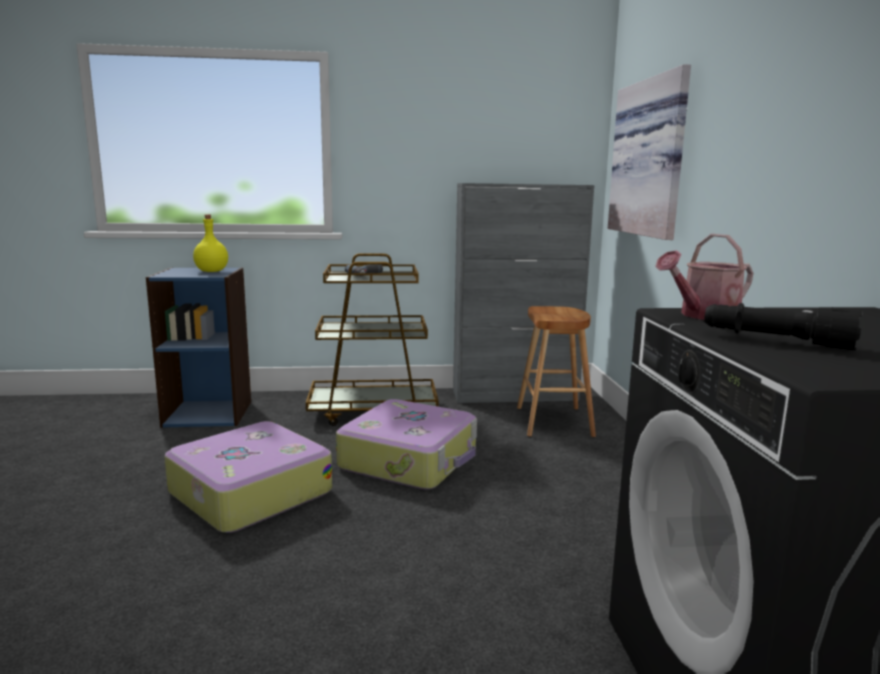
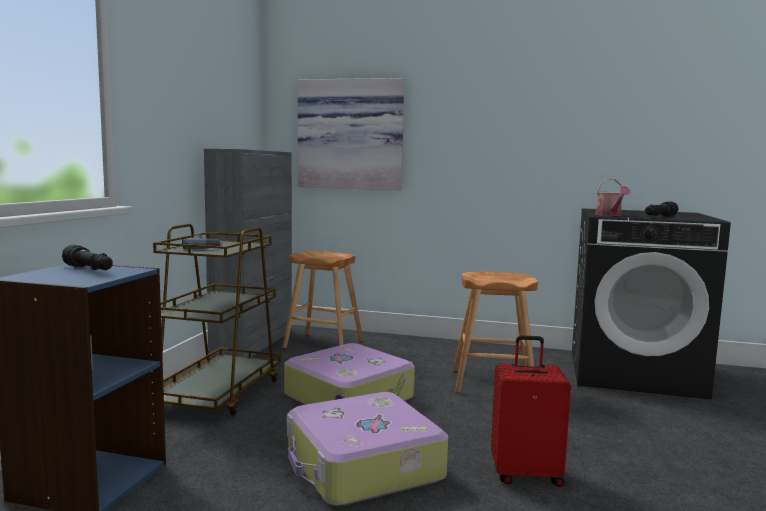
camera: 70 degrees left, 5 degrees down
yellow bottle [193,215,228,272] -> black flashlight [62,245,113,270]
none -> brown stool [453,271,538,393]
none -> red suitcase [491,335,571,487]

